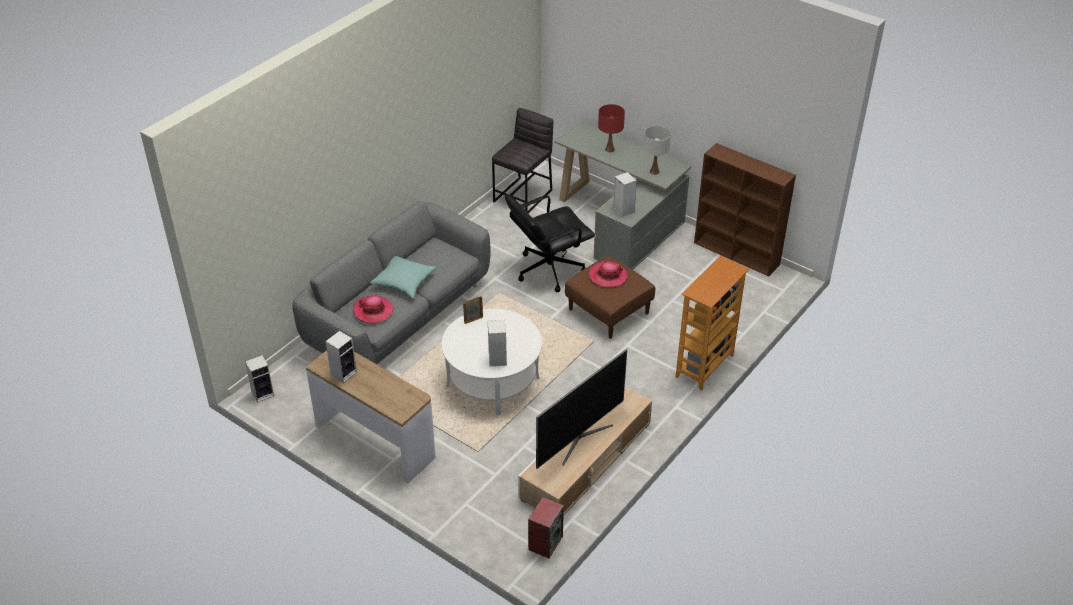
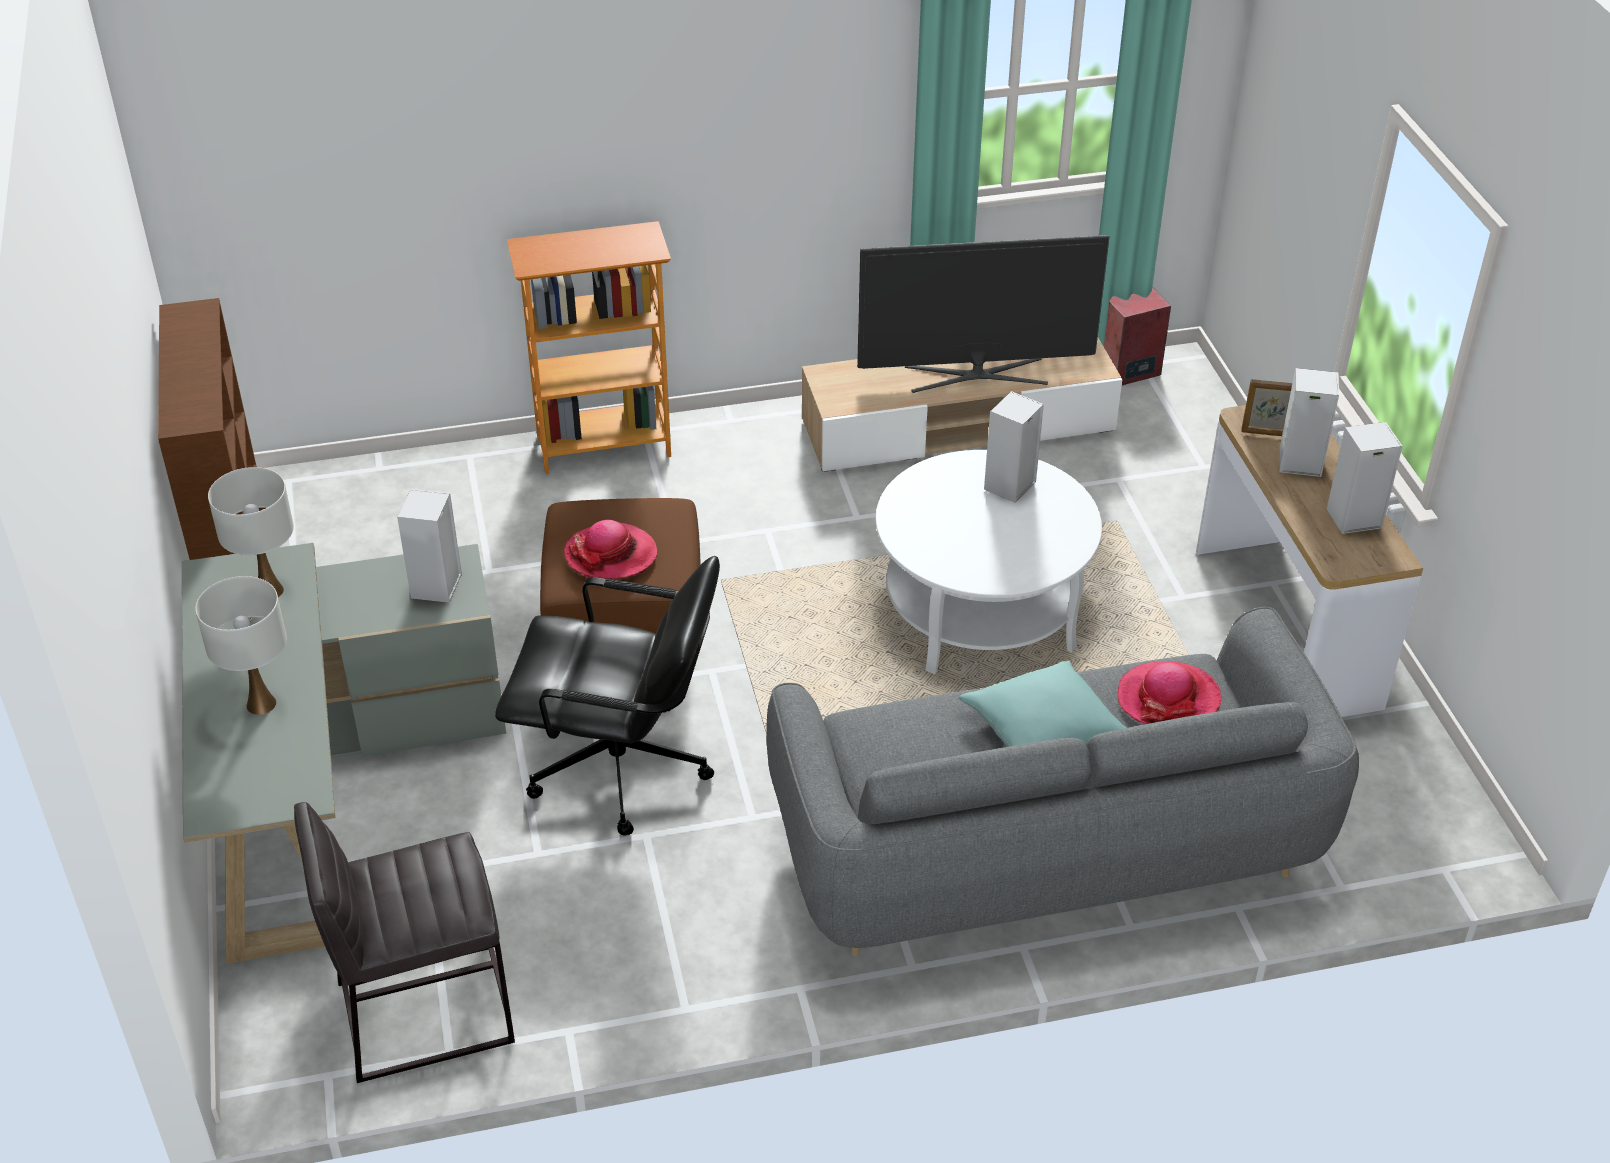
camera: 140 degrees left, 0 degrees up
speaker [245,355,274,403] -> speaker moved to [1279,368,1339,477]
picture frame [463,296,483,324] -> picture frame moved to [1241,379,1292,436]
red table lamp [598,104,625,153] -> white table lamp [195,576,287,715]

